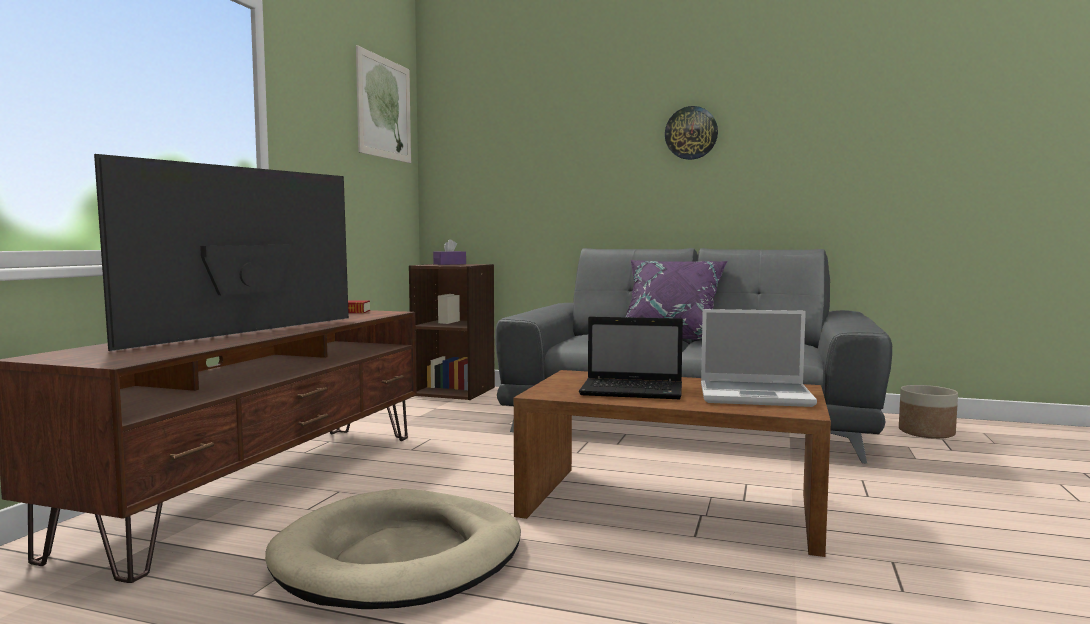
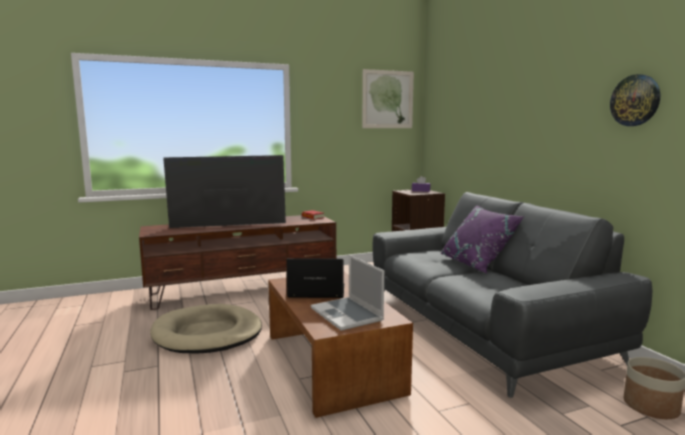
camera: 50 degrees right, 5 degrees up
laptop [579,317,683,399] -> laptop turned 120 degrees clockwise [286,258,344,298]
wall clock [665,106,718,160] -> wall clock moved to [610,74,660,126]

